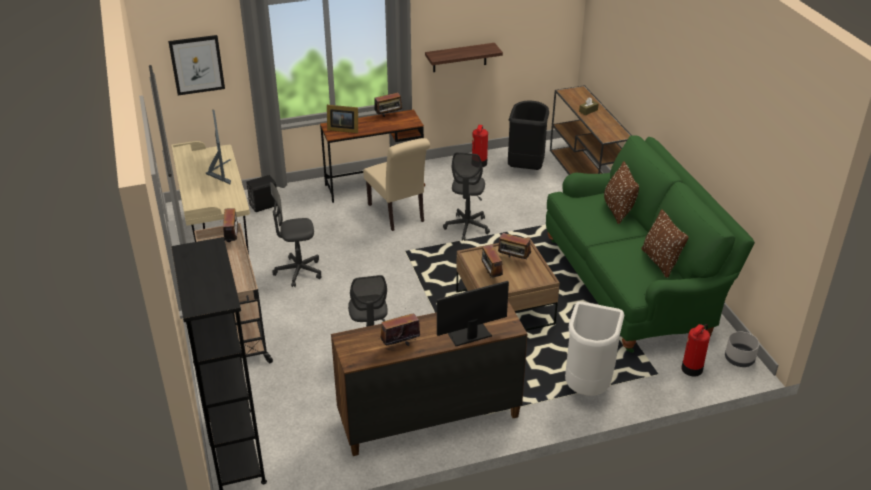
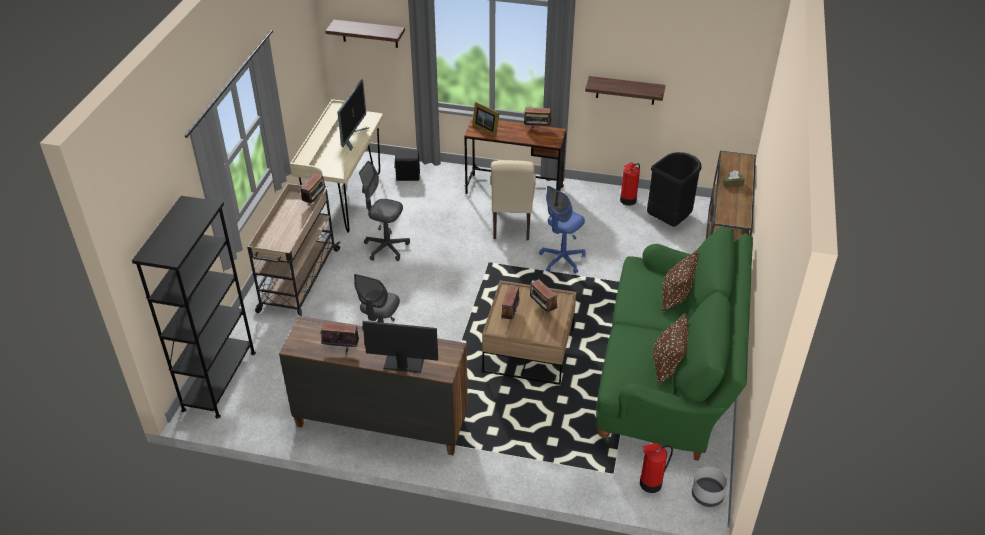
camera: 30 degrees right, 5 degrees up
picture [168,35,225,95] -> shelf [325,20,405,48]
grey office chair [443,152,490,241] -> blue office chair [539,186,586,274]
white trash can [565,301,624,396] -> none

